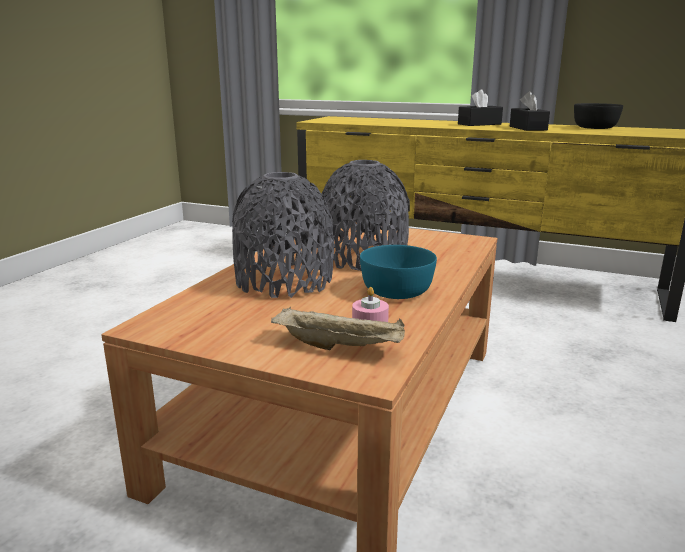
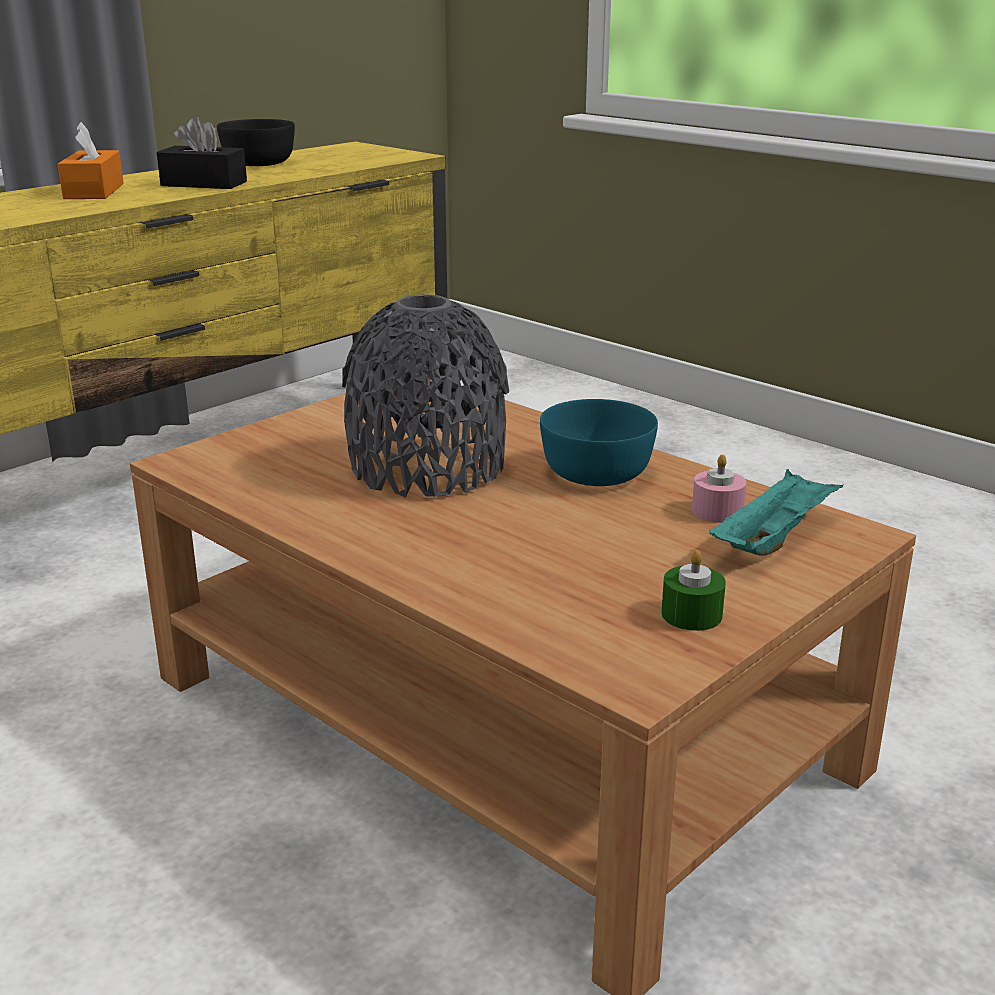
camera: 70 degrees left, 5 degrees up
grey vase [232,172,334,298] -> none
beige tray [271,307,405,350] -> turquoise tray [709,469,843,556]
black tissue box [458,89,503,126] -> orange tissue box [58,122,124,199]
none -> green candle [661,550,726,631]

